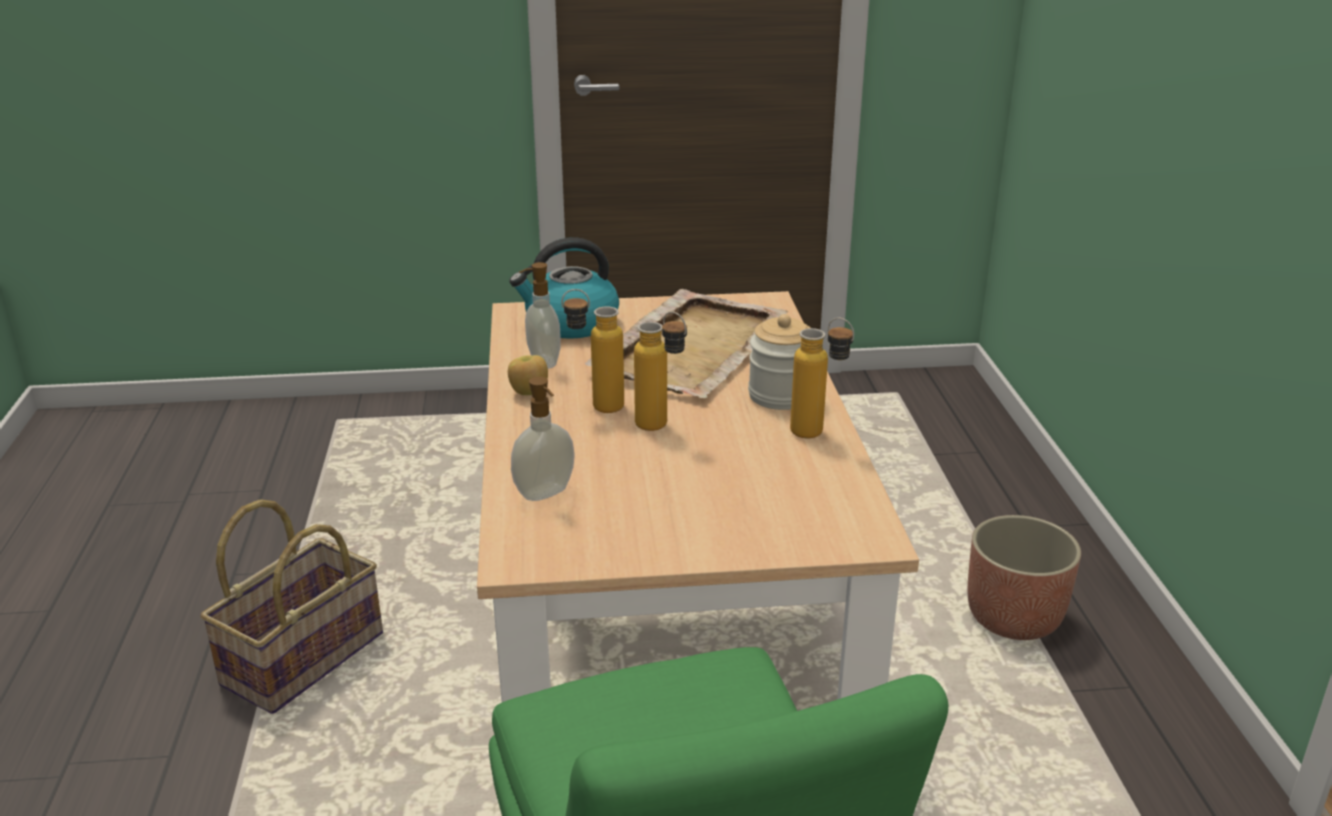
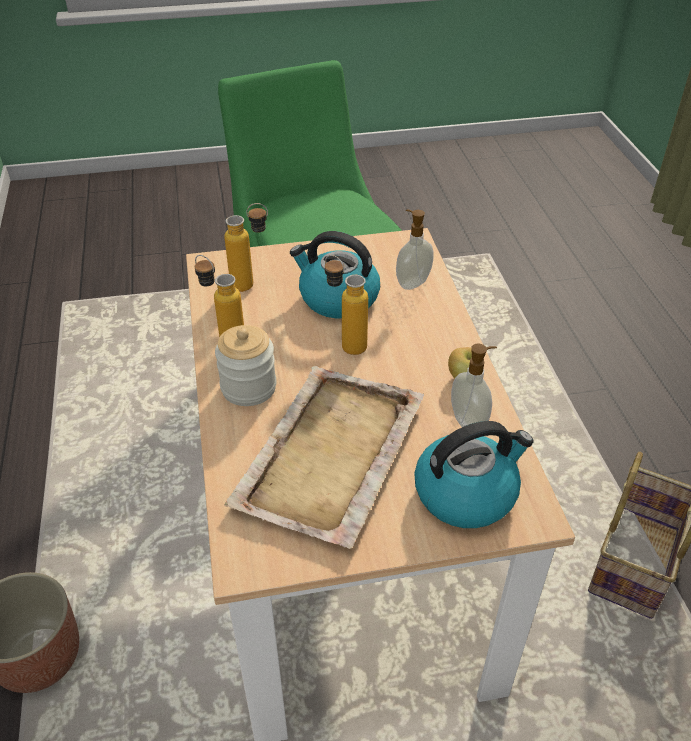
camera: 175 degrees right, 15 degrees up
bottle [561,289,624,413] -> bottle moved to [224,203,268,292]
none -> kettle [290,231,380,318]

